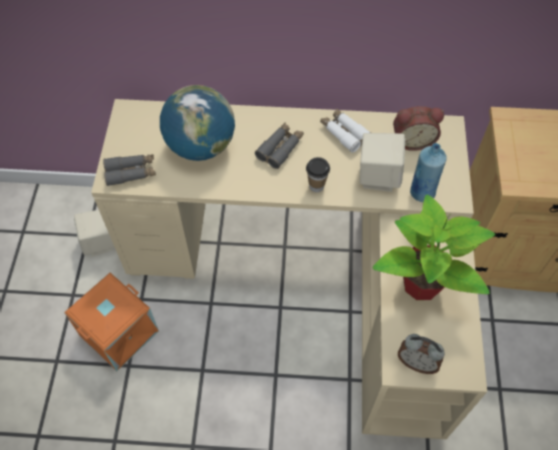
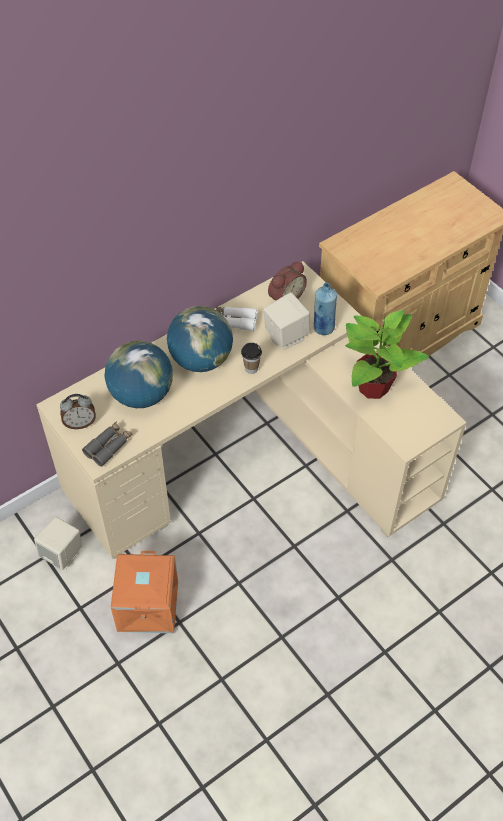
camera: 40 degrees left, 5 degrees down
grey binoculars [255,122,304,169] -> globe [167,306,233,372]
alarm clock [398,334,445,374] -> alarm clock moved to [60,394,96,429]

